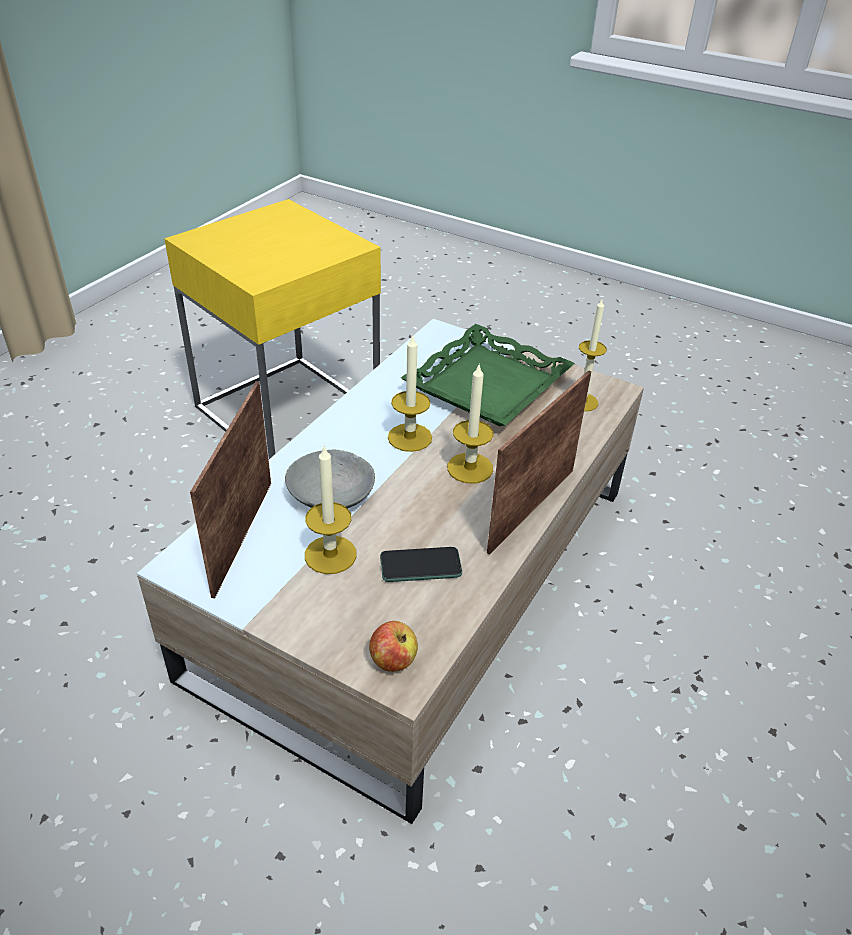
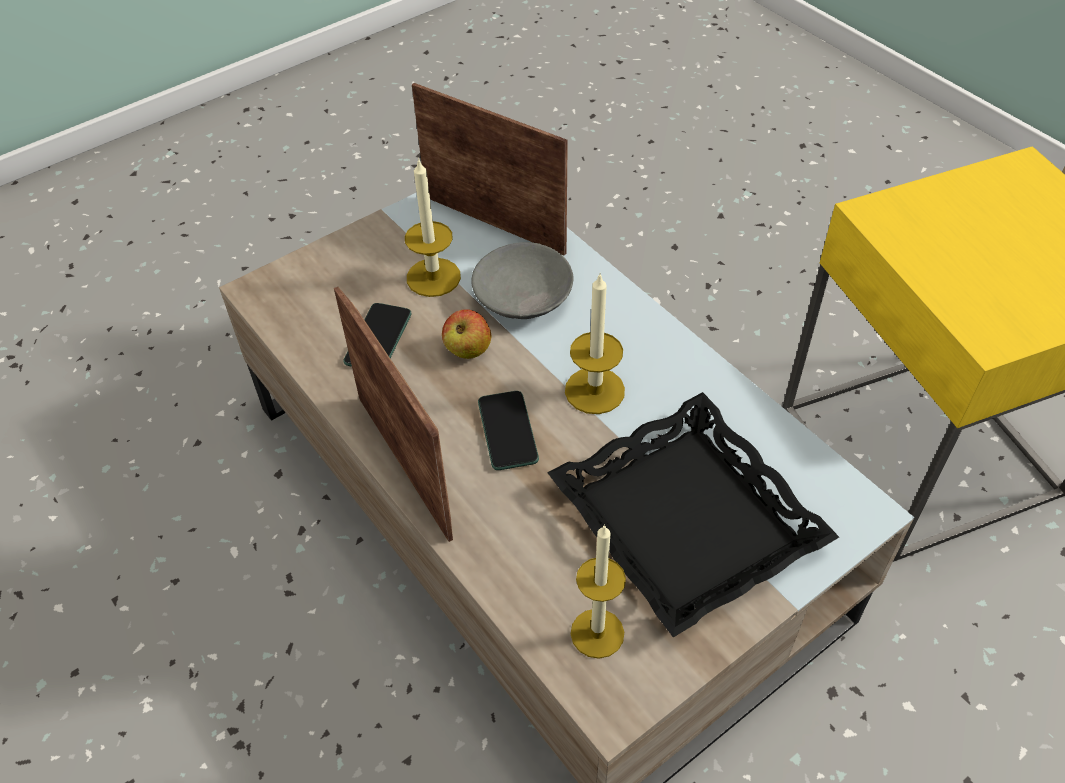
camera: 115 degrees right, 10 degrees up
apple [369,621,418,672] -> apple moved to [442,309,491,359]
green tray [401,324,575,426] -> black tray [547,392,839,637]
candle [447,363,493,484] -> phone [478,391,539,470]

